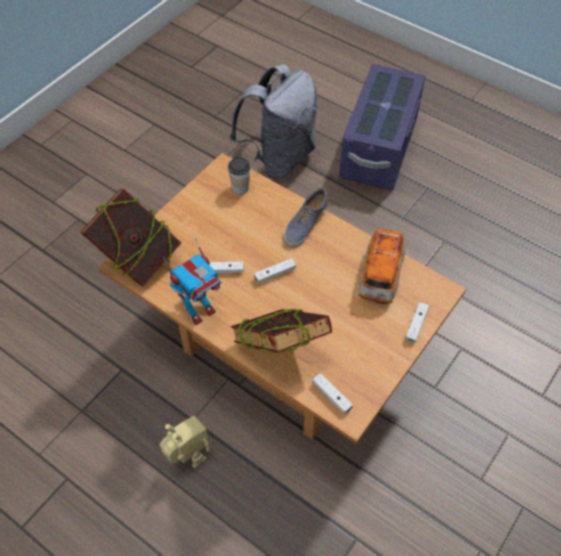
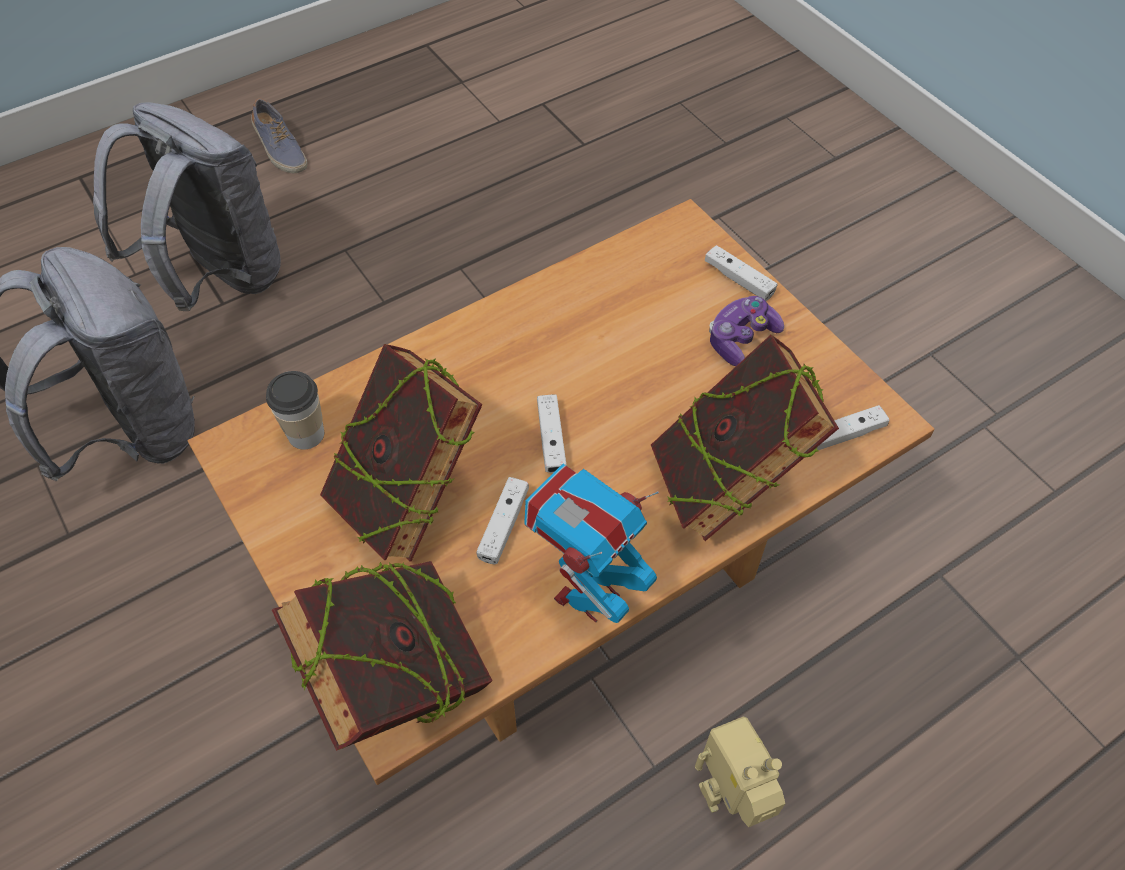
camera: 70 degrees left, 0 degrees up
toy robot [163,238,222,325] -> toy robot turned 120 degrees counterclockwise [524,464,659,623]
shoe [283,188,329,248] -> shoe moved to [251,98,307,173]
purple storage box [339,64,426,191] -> grey backpack [93,102,281,311]
toy car [359,228,405,304] -> none
none -> book [320,344,483,561]
none -> game controller [709,296,784,366]

